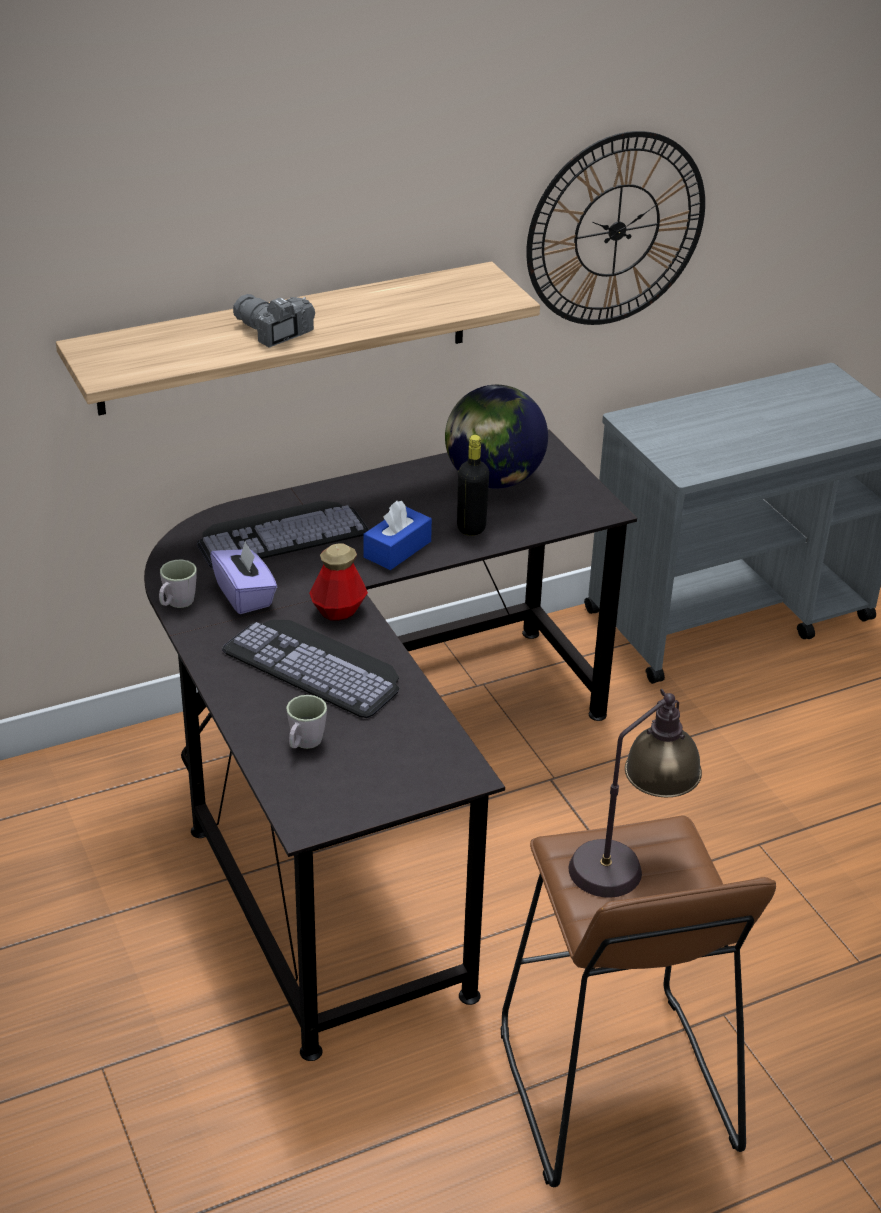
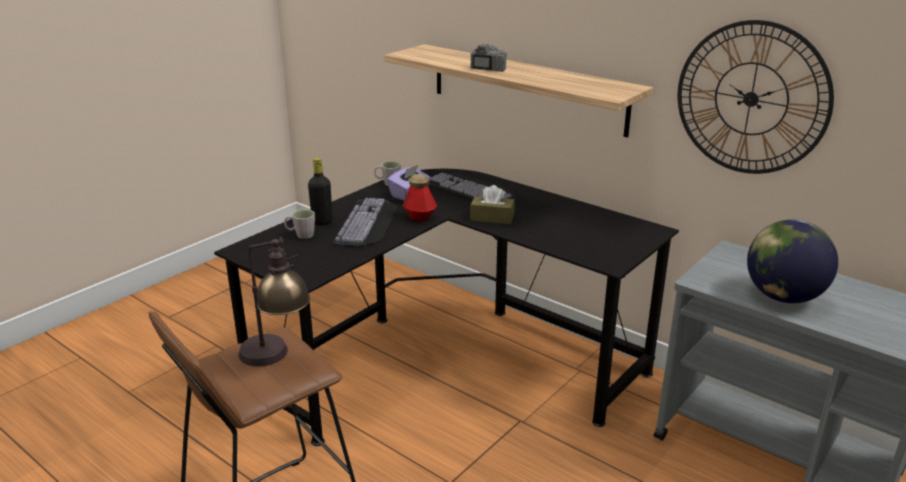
camera: 65 degrees right, 10 degrees down
blue tissue box [363,501,432,570] -> brown tissue box [470,185,515,224]
globe [445,385,548,488] -> globe moved to [747,220,838,303]
black bottle [457,435,489,536] -> black bottle moved to [308,158,333,225]

